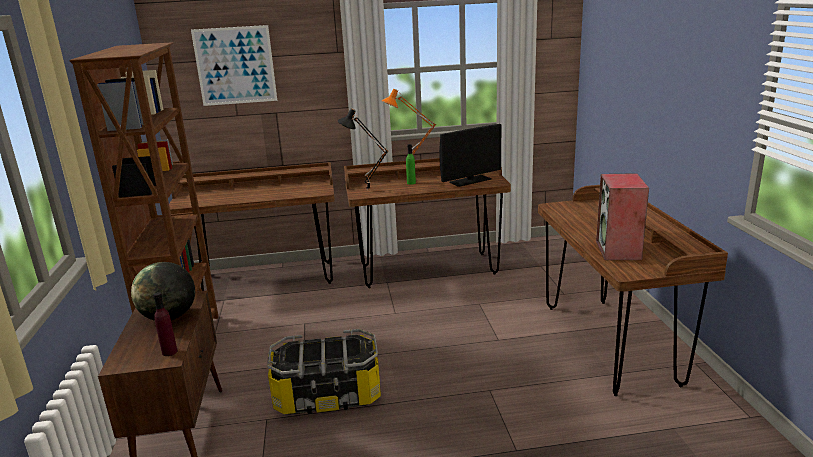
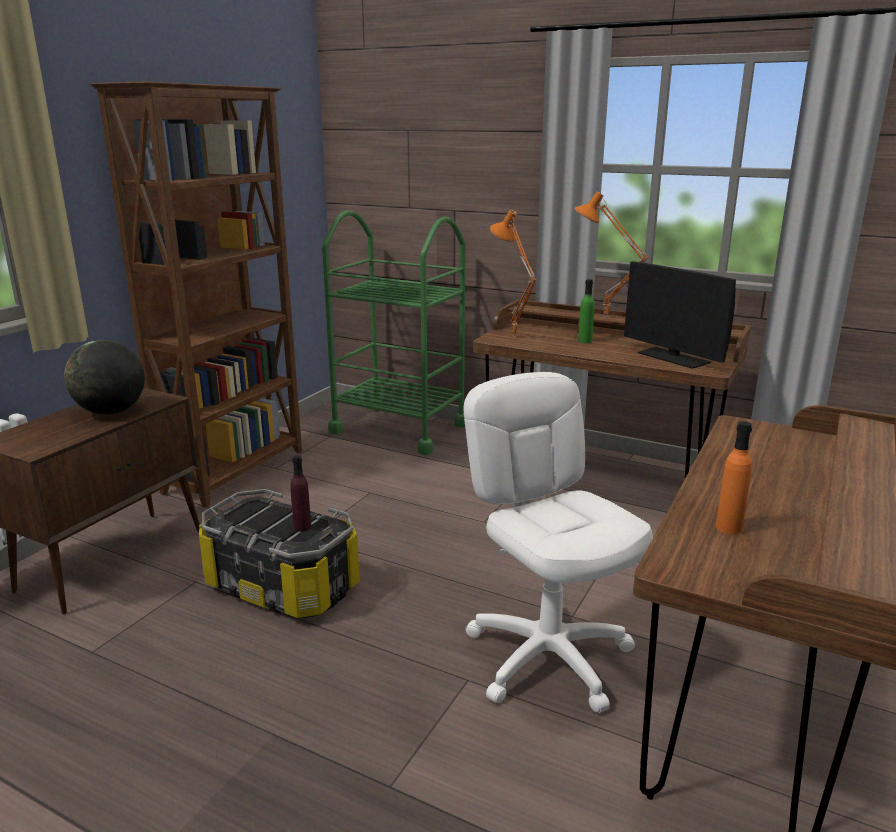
camera: 35 degrees right, 0 degrees up
purple bottle [153,292,178,356] -> purple bottle moved to [290,455,311,532]
brown desk [169,162,335,291] -> green cart [322,210,465,455]
picture [191,25,277,106] -> none
black table lamp [338,108,388,191] -> orange table lamp [490,210,536,337]
monitor [439,124,501,187] -> monitor turned 45 degrees clockwise [624,261,736,369]
speaker [596,173,649,260] -> orange bottle [716,421,752,534]
none -> white office chair [464,372,653,713]

